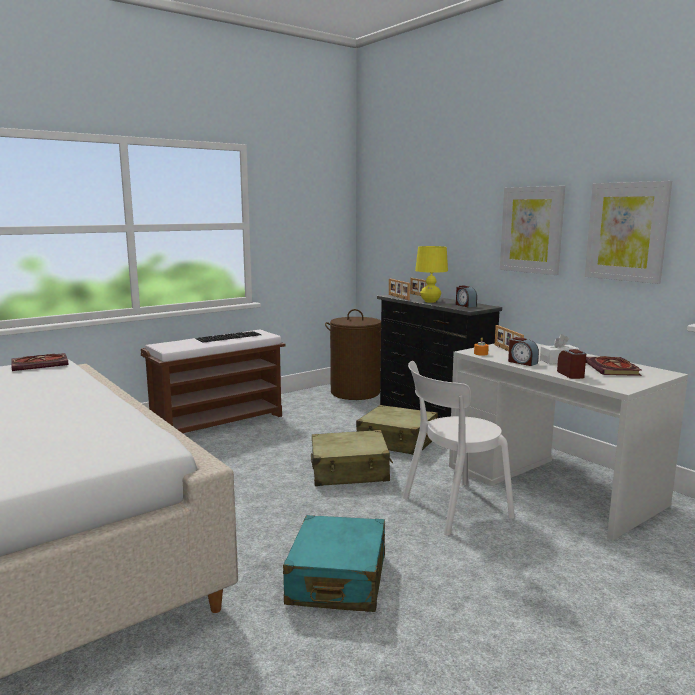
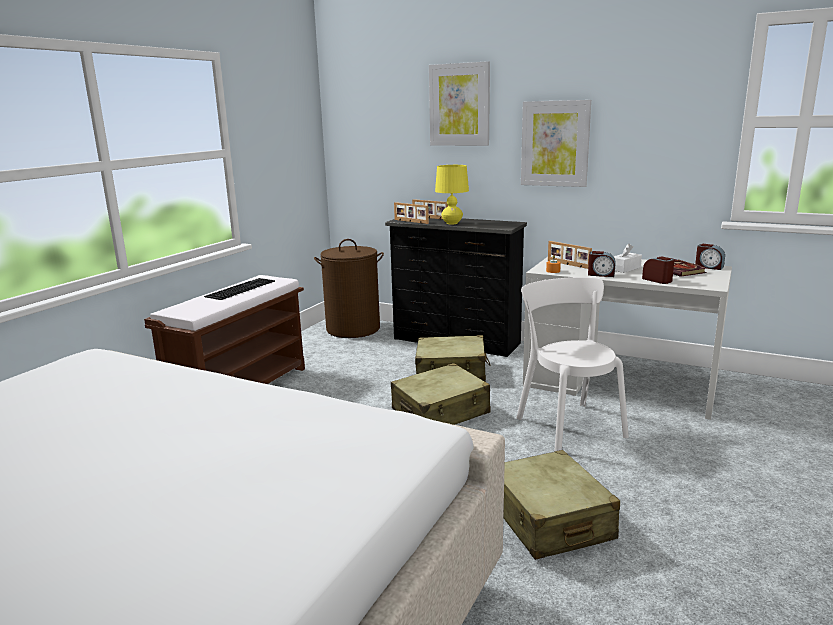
camera: 25 degrees left, 5 degrees up
book [11,353,69,371] -> none
turquoise suitcase [283,515,385,612] -> beige suitcase [503,450,620,560]
white chair [403,361,515,536] -> white chair turned 120 degrees clockwise [516,277,629,451]
alarm clock [456,285,477,307] -> alarm clock moved to [695,244,725,270]
picture [585,181,672,284] -> picture moved to [429,61,490,146]

